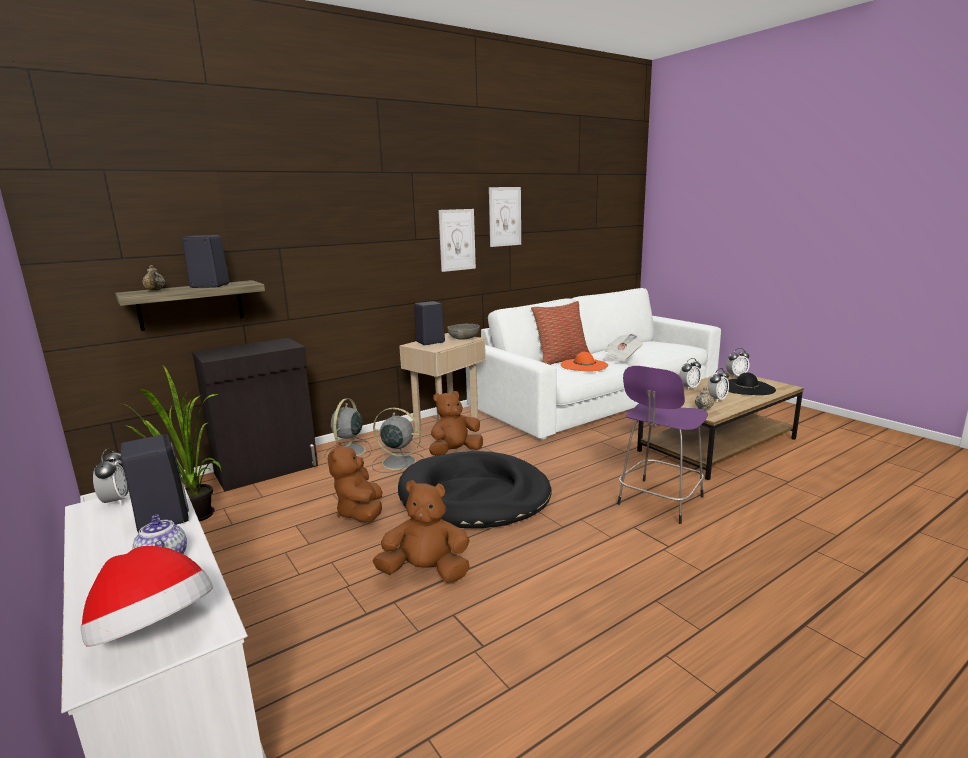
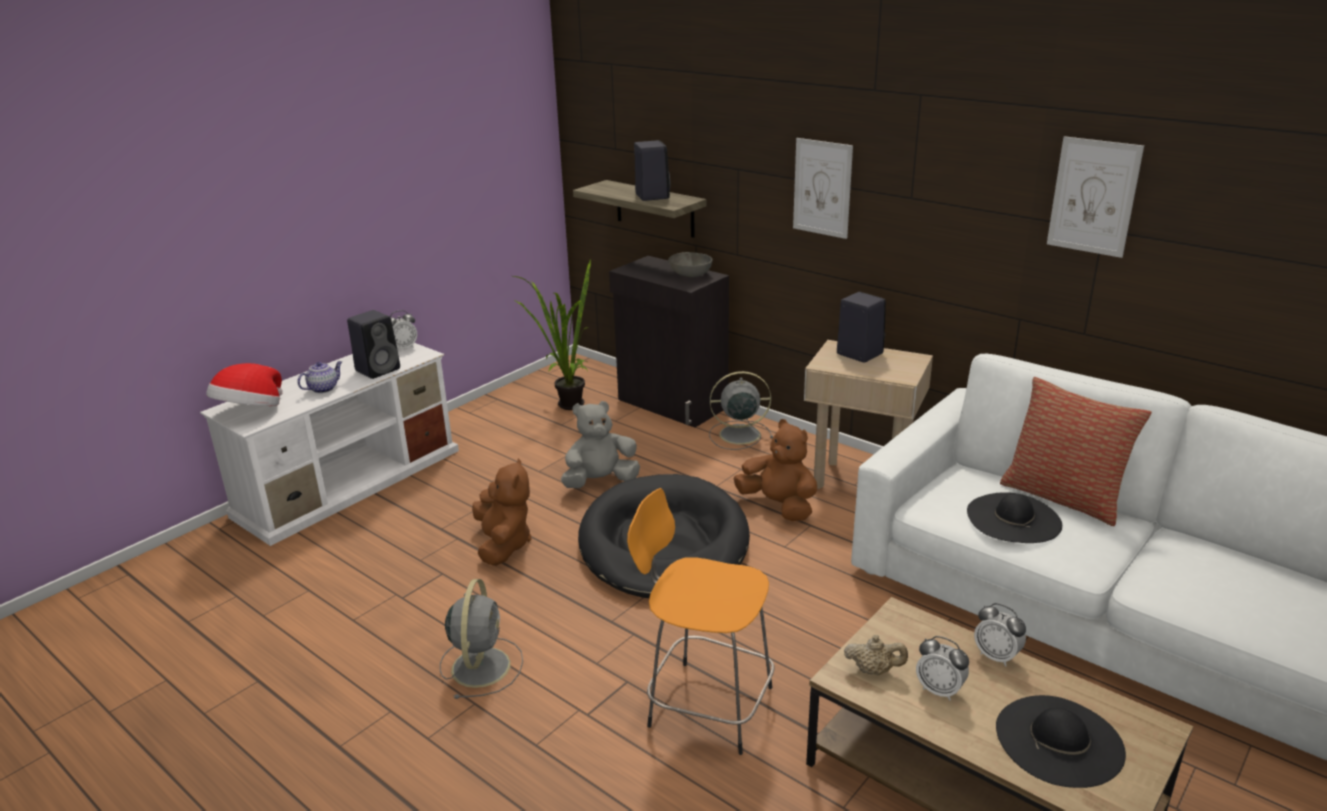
camera: 75 degrees right, 10 degrees up
beige teapot [142,265,165,291] -> none
brown plush toy [328,442,382,523] -> grey plush toy [561,401,640,488]
grey fan [372,408,424,473] -> grey fan moved to [440,579,523,699]
picture [438,209,476,272] -> picture moved to [793,138,853,239]
grey bowl [447,324,480,340] -> grey bowl moved to [668,252,713,277]
orange hat [561,352,608,371] -> black hat [967,492,1062,543]
newspaper [603,334,643,362] -> none
purple stool [618,366,708,524] -> orange stool [627,488,774,755]
alarm clock [726,348,749,377] -> none

